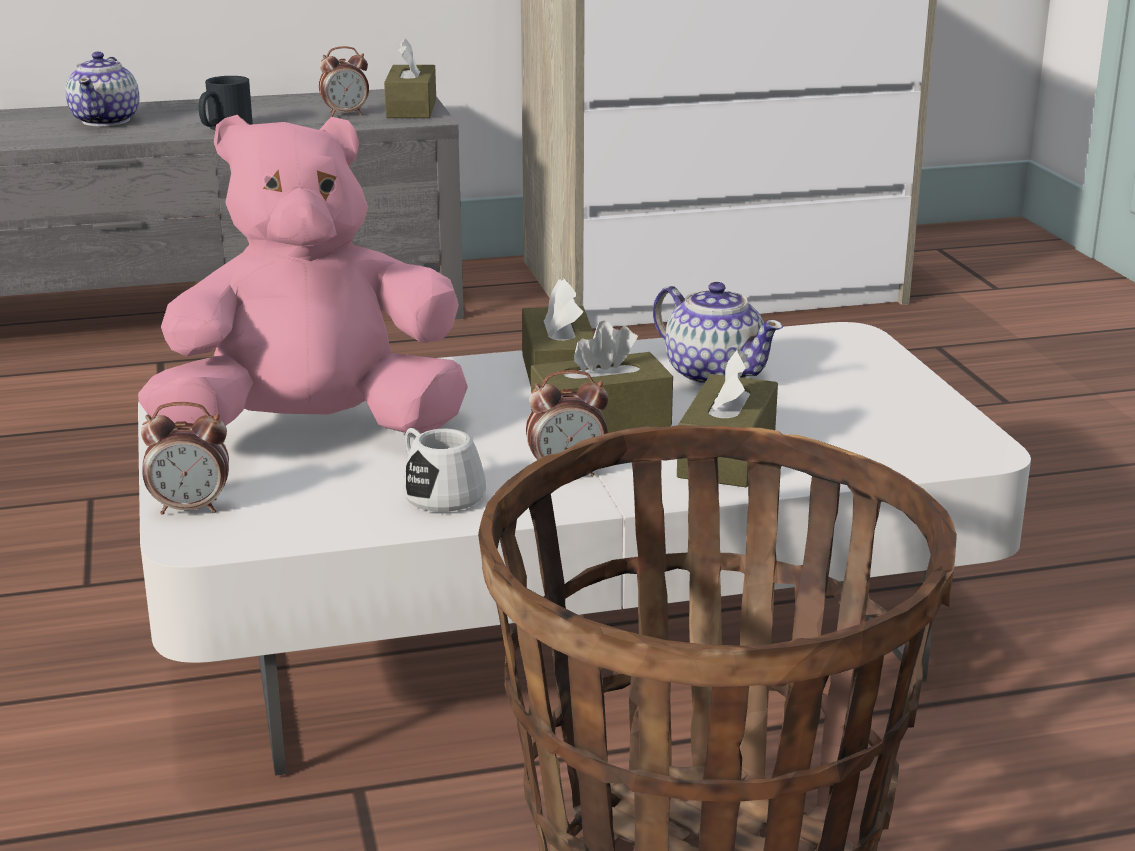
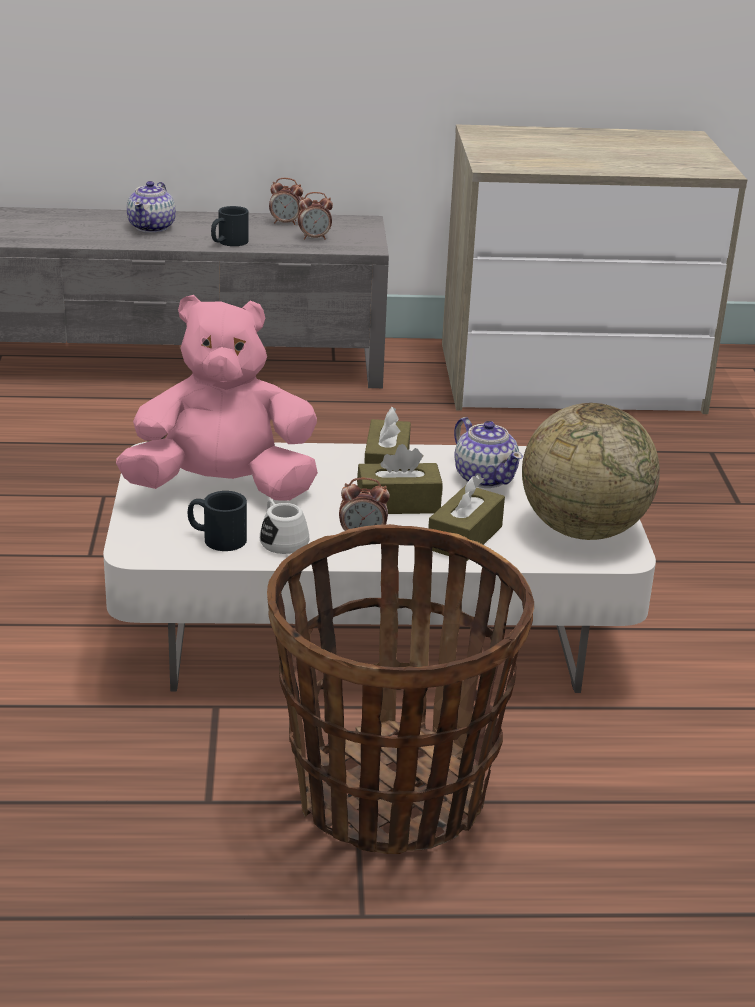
camera: 10 degrees right, 5 degrees up
alarm clock [141,402,229,515] -> alarm clock moved to [269,178,303,225]
brown tissue box [384,38,436,118] -> none
none -> black mug [188,491,247,551]
none -> globe [522,403,660,540]

